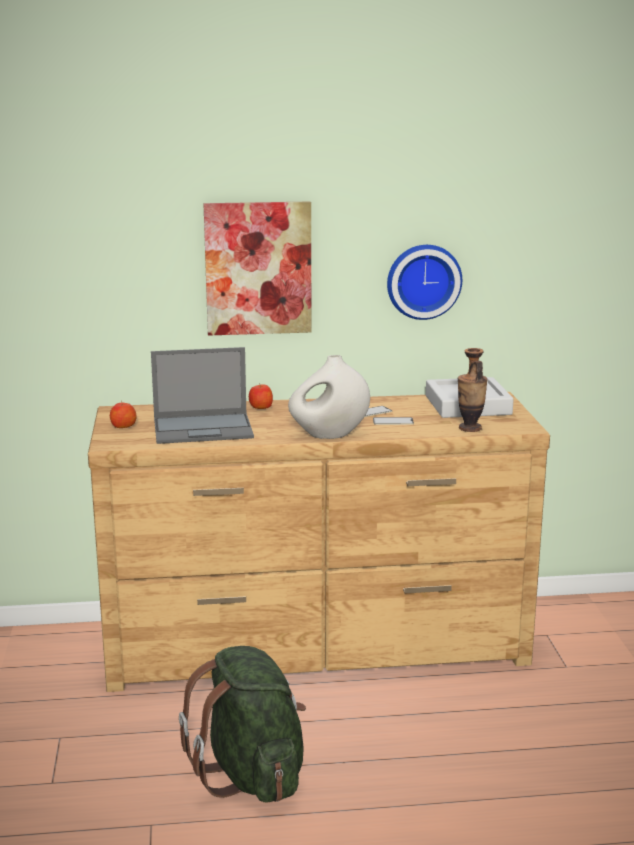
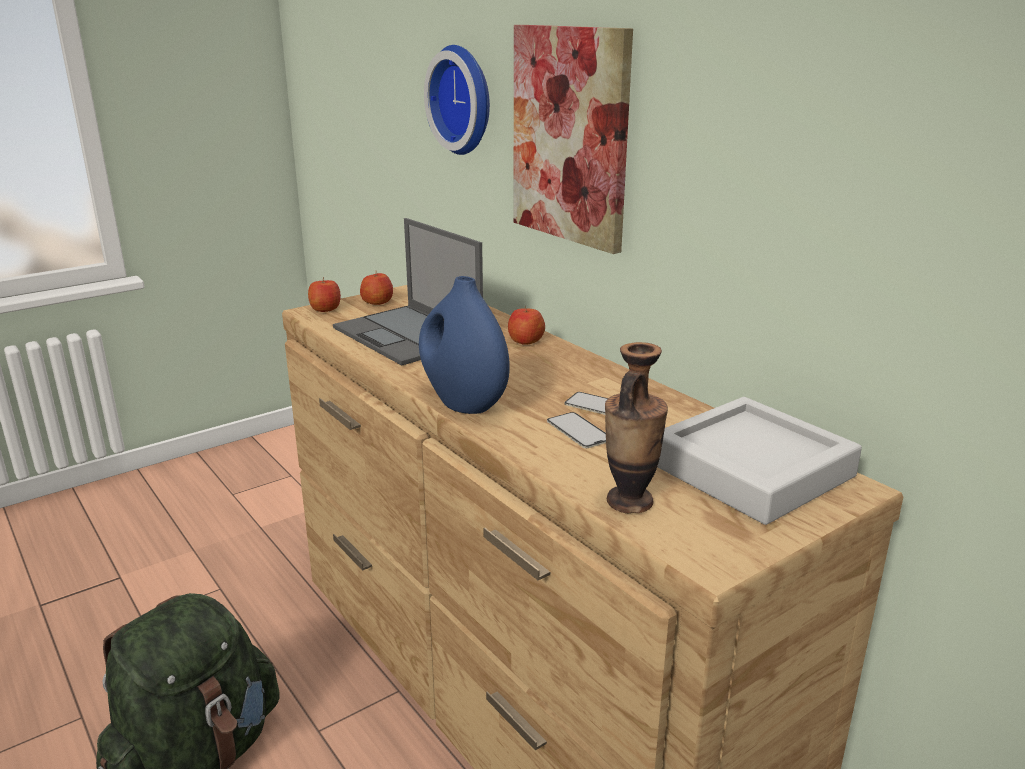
camera: 60 degrees right, 5 degrees up
white vase [288,355,370,439] -> blue vase [419,276,510,414]
wall clock [387,245,462,320] -> wall clock moved to [424,45,490,155]
none -> apple [308,277,341,312]

